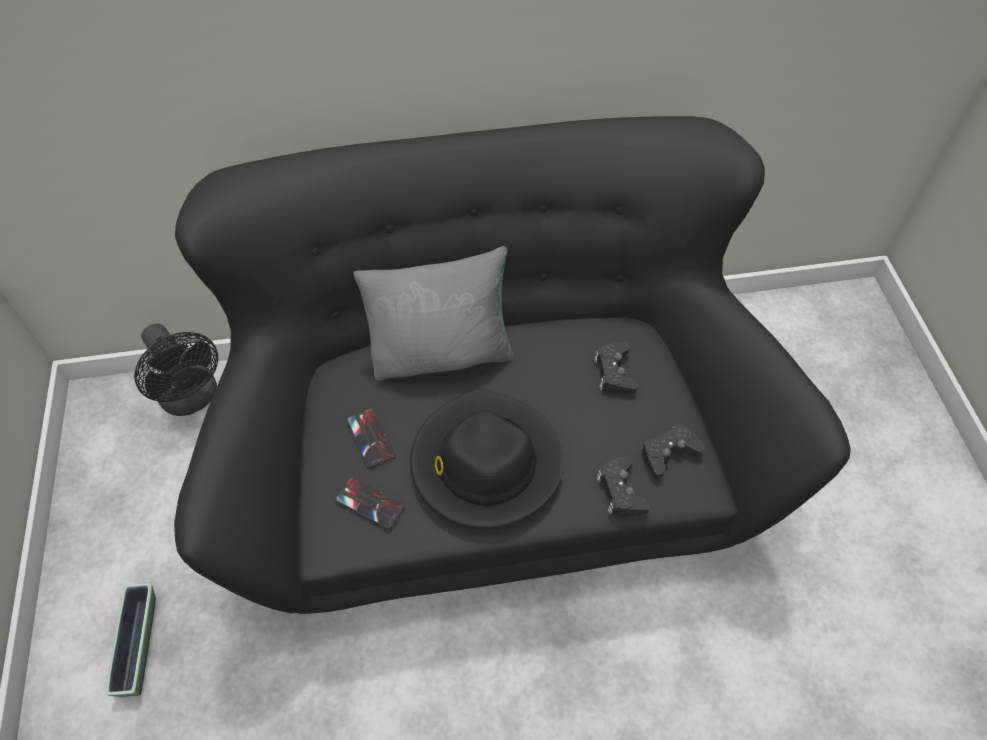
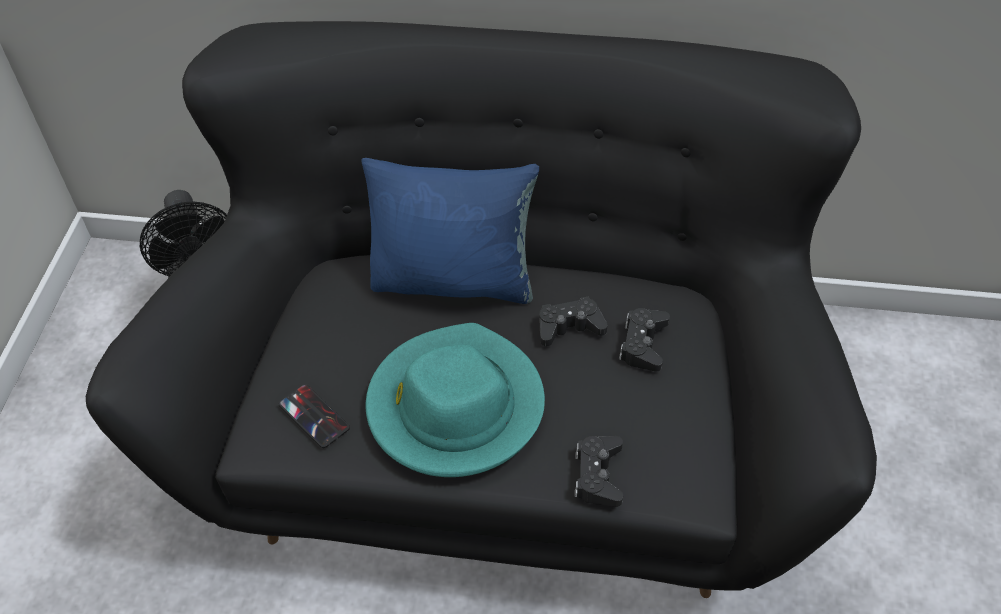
camera: 20 degrees right, 5 degrees down
planter [105,583,156,697] -> none
phone [346,408,395,468] -> none
grey pillow [353,246,513,381] -> blue pillow [361,158,539,304]
black hat [410,389,564,530] -> turquoise hat [366,323,545,477]
black game controller [641,424,705,479] -> black game controller moved to [539,297,607,346]

